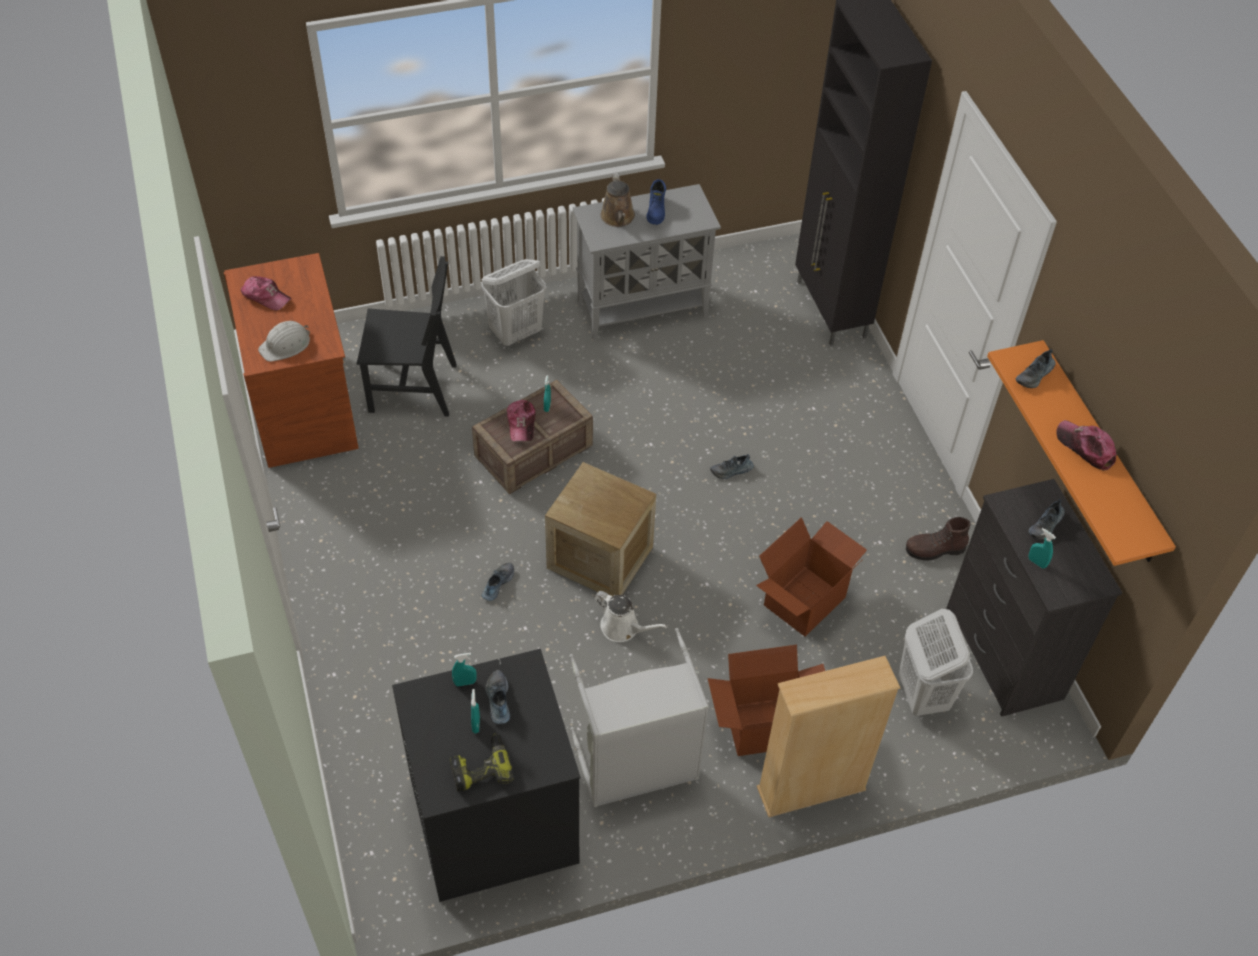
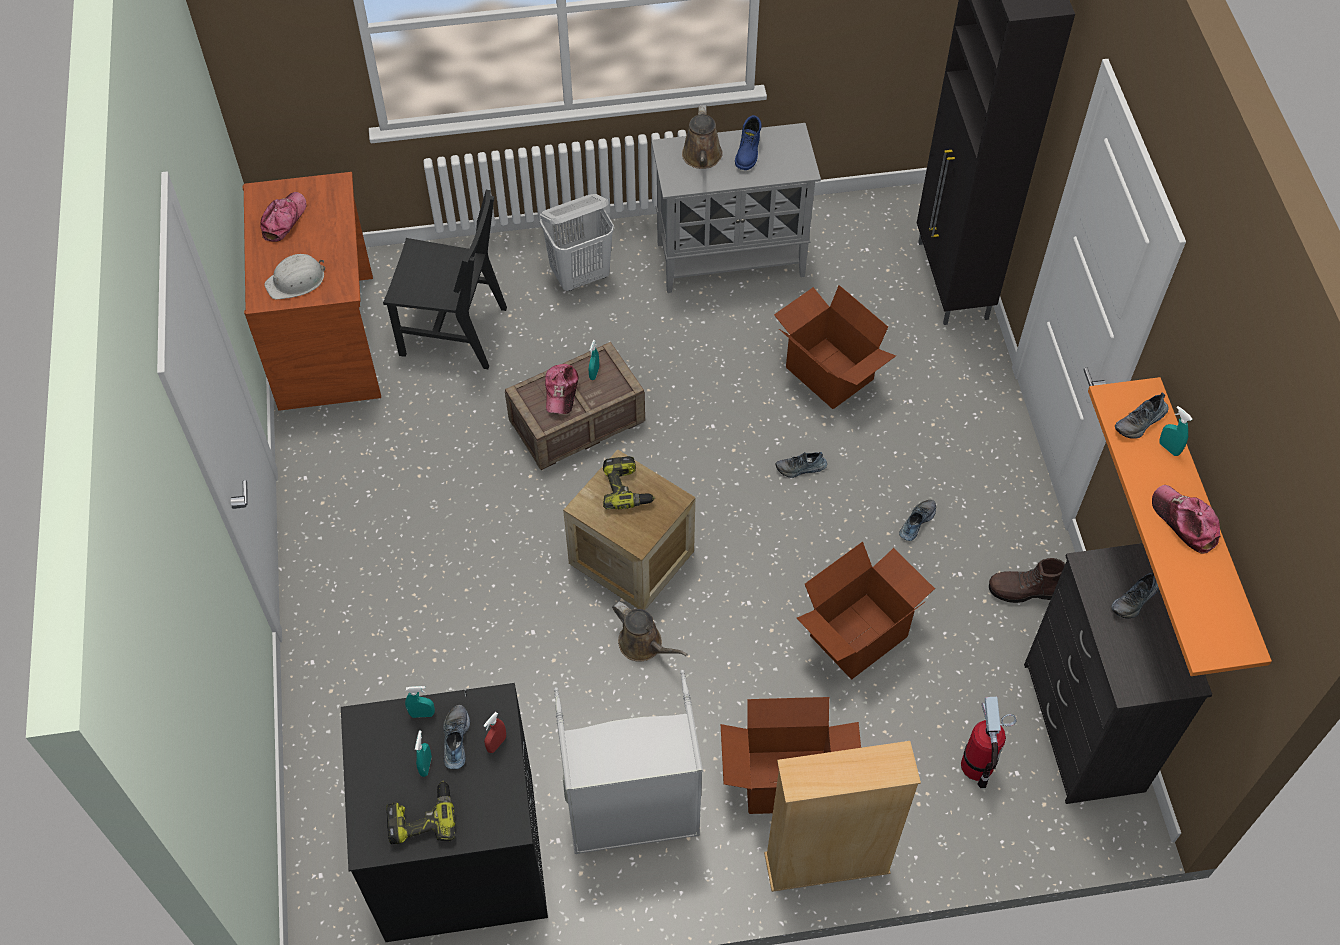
camera: 10 degrees right, 5 degrees up
cap [241,276,291,311] -> cap turned 105 degrees counterclockwise [260,192,306,242]
shoe [482,563,514,601] -> shoe moved to [899,500,936,541]
white watering can [594,591,668,642] -> brown watering can [612,602,688,662]
white laundry basket [899,609,973,716] -> fire extinguisher [961,697,1017,788]
turquoise spray bottle [1029,528,1056,568] -> turquoise spray bottle moved to [1159,406,1192,456]
none -> red spray bottle [483,712,506,753]
none -> power drill [603,456,655,509]
none -> cardboard box [774,285,896,409]

